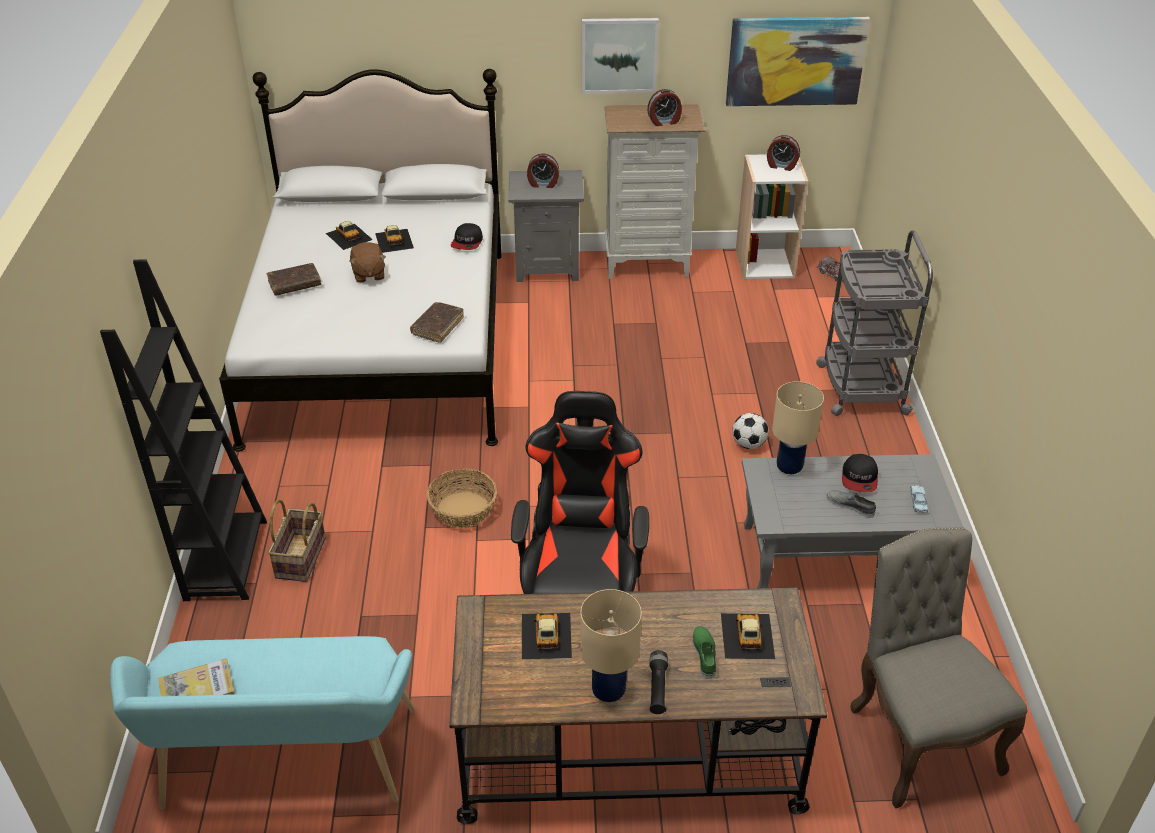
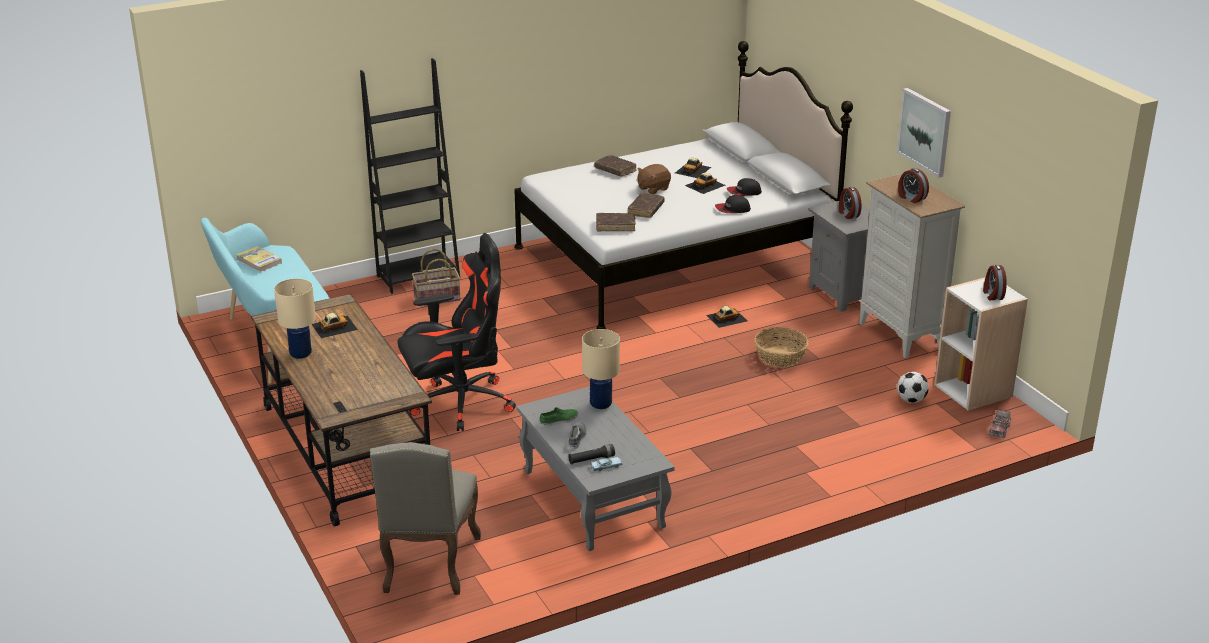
camera: 65 degrees right, 10 degrees down
basket [427,469,497,528] -> basket moved to [754,327,809,367]
black flashlight [649,650,668,714] -> black flashlight moved to [568,444,615,464]
green shoe [693,626,716,679] -> green shoe moved to [539,407,578,427]
toy car [721,613,775,659] -> toy car moved to [706,306,747,328]
picture [726,17,870,106] -> none
football [732,413,769,449] -> football moved to [897,372,929,403]
grey cart [816,230,933,416] -> none
cap [842,454,878,492] -> cap moved to [727,178,762,196]
grey chair [851,527,1028,808] -> grey chair turned 135 degrees clockwise [370,442,481,595]
none -> brown book [628,193,665,218]

